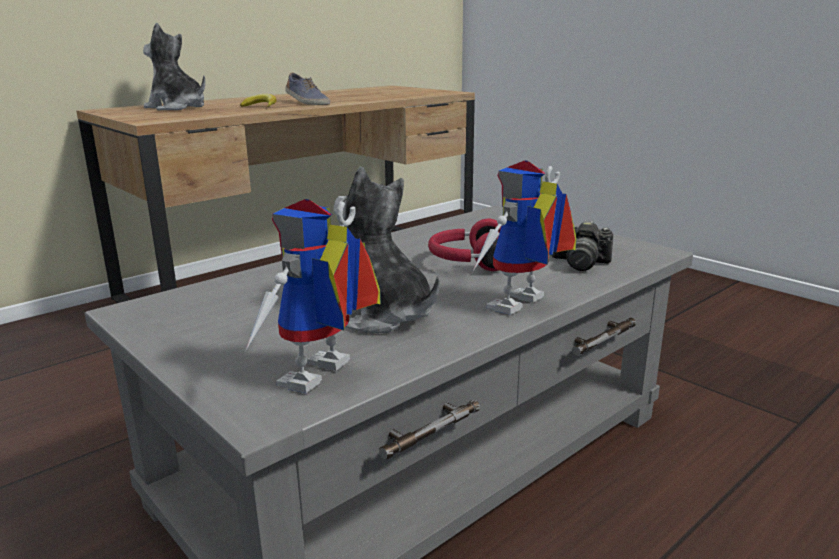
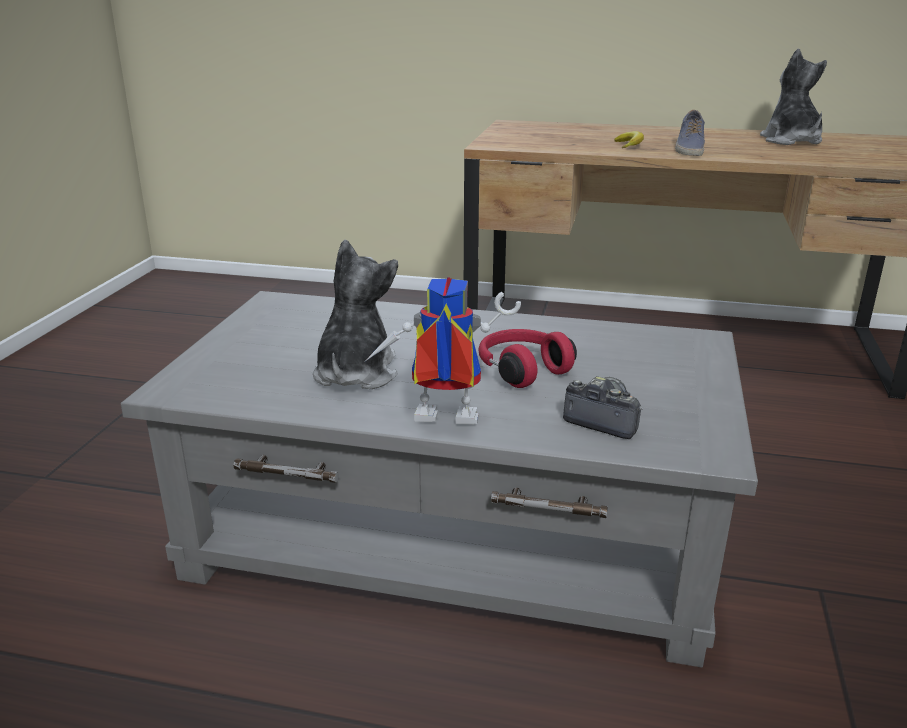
camera: 55 degrees right, 5 degrees up
plush toy [143,23,205,110] -> plush toy moved to [760,49,827,145]
toy robot [246,199,381,393] -> none
camera [551,220,613,271] -> camera turned 135 degrees clockwise [563,376,643,439]

